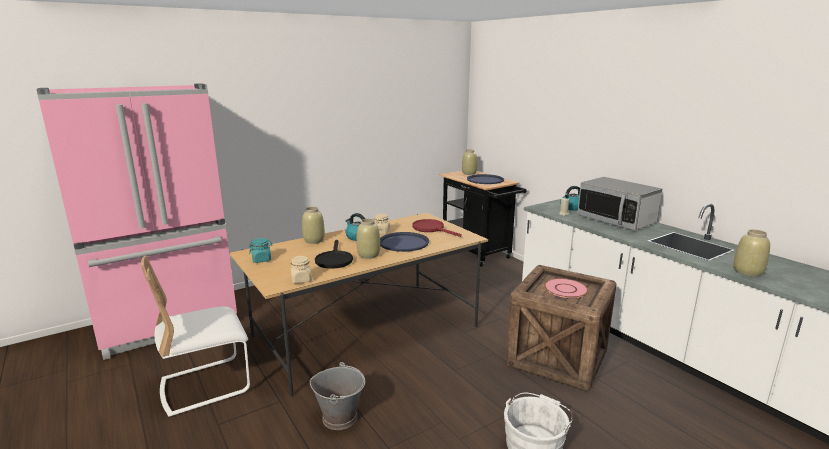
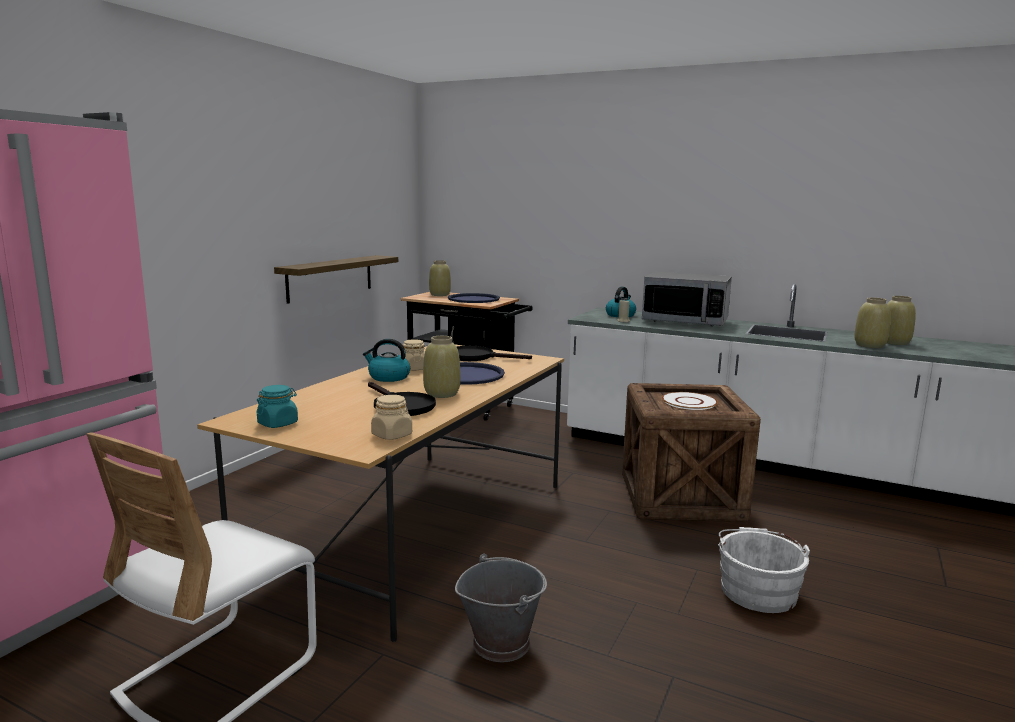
camera: 30 degrees left, 5 degrees down
beige vase [302,207,325,244] -> beige vase moved to [887,296,916,345]
red frying pan [412,219,462,237] -> black frying pan [456,346,532,361]
pink plate [544,278,588,298] -> white plate [662,392,718,410]
none -> shelf [274,255,398,304]

